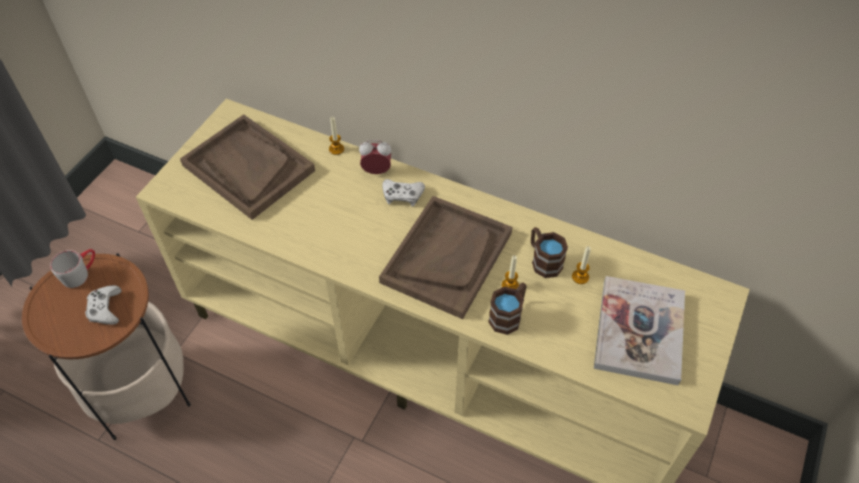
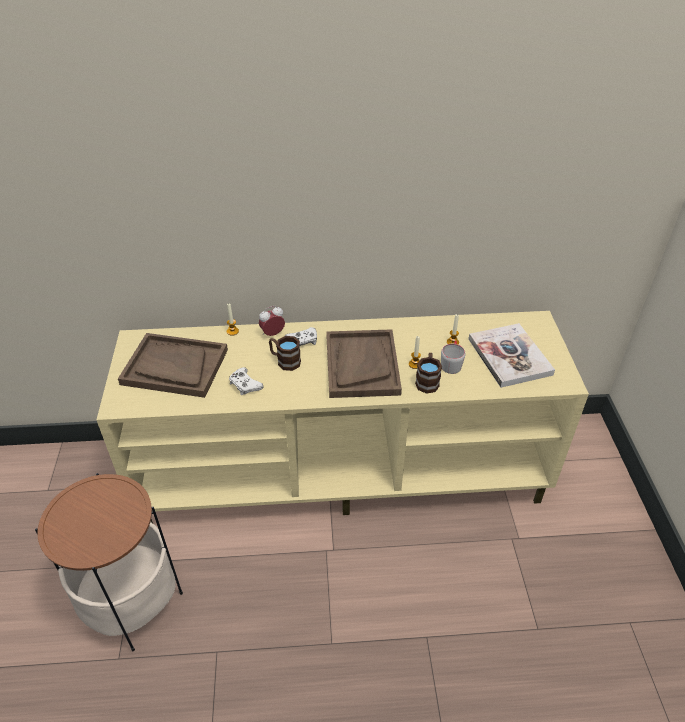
camera: 30 degrees left, 10 degrees down
grey mug [50,249,95,288] -> grey mug moved to [441,341,465,374]
white game controller [85,285,122,325] -> white game controller moved to [229,367,264,395]
brown mug [531,227,568,278] -> brown mug moved to [269,336,301,371]

